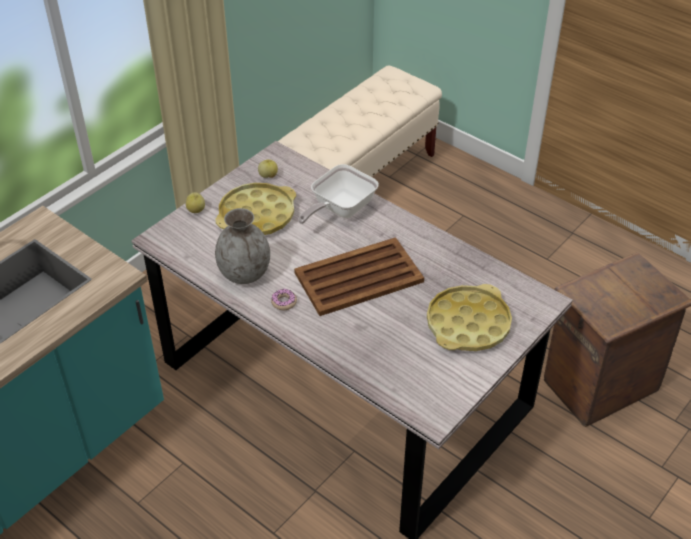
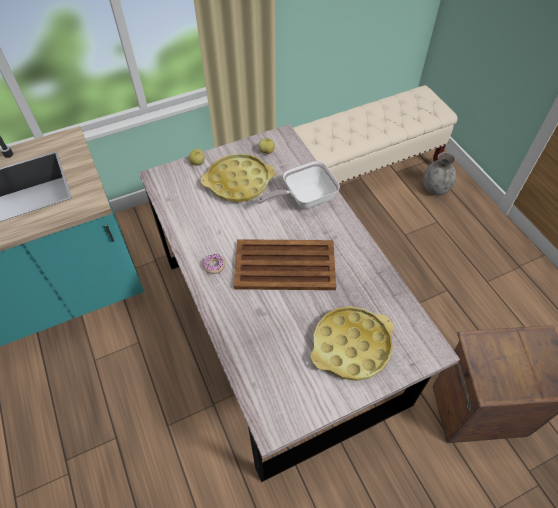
camera: 25 degrees right, 10 degrees up
grey vase [215,208,270,284] -> grey vase moved to [423,152,456,196]

